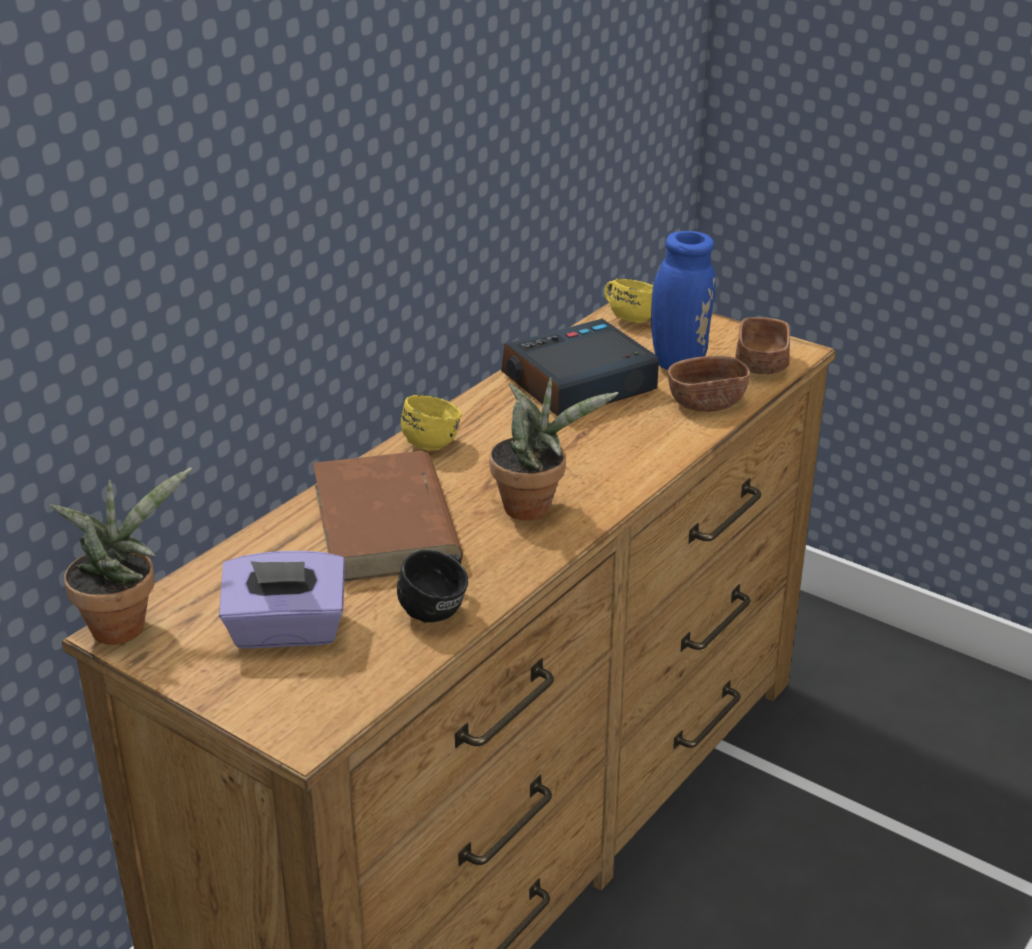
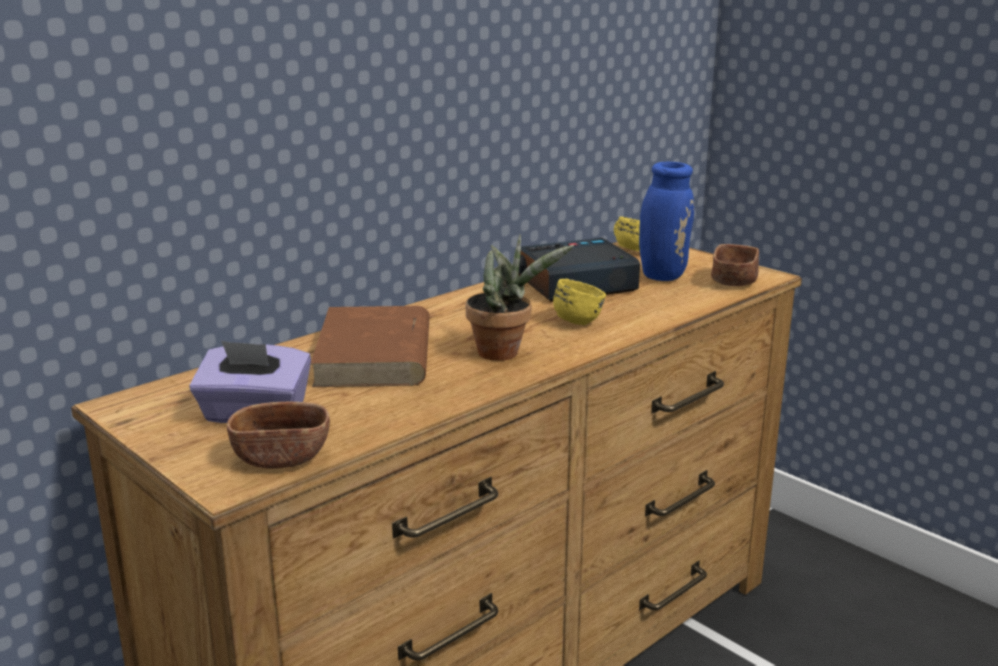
camera: 10 degrees right, 10 degrees down
potted plant [50,467,192,645] -> none
black mug [397,550,468,623] -> none
yellow mug [401,394,462,451] -> yellow mug moved to [553,279,606,325]
brown bowl [668,356,750,412] -> brown bowl moved to [227,402,330,469]

